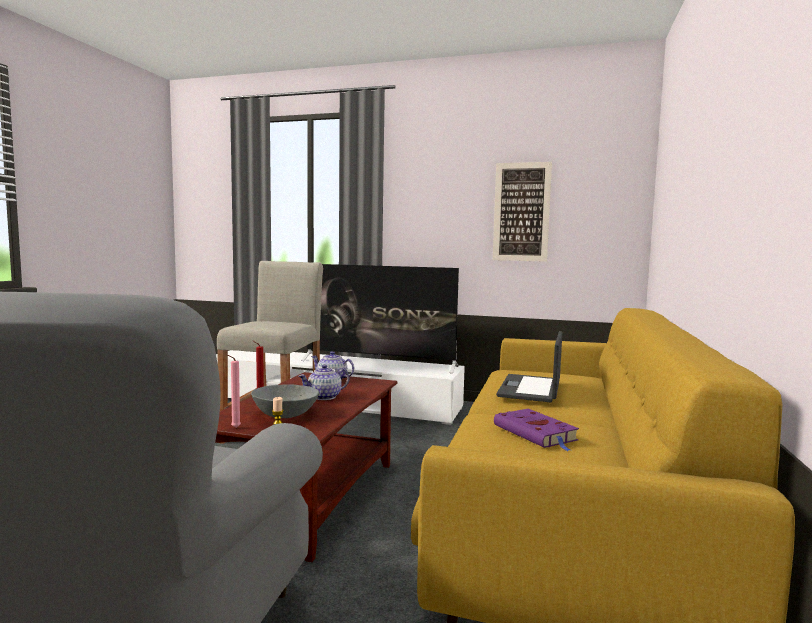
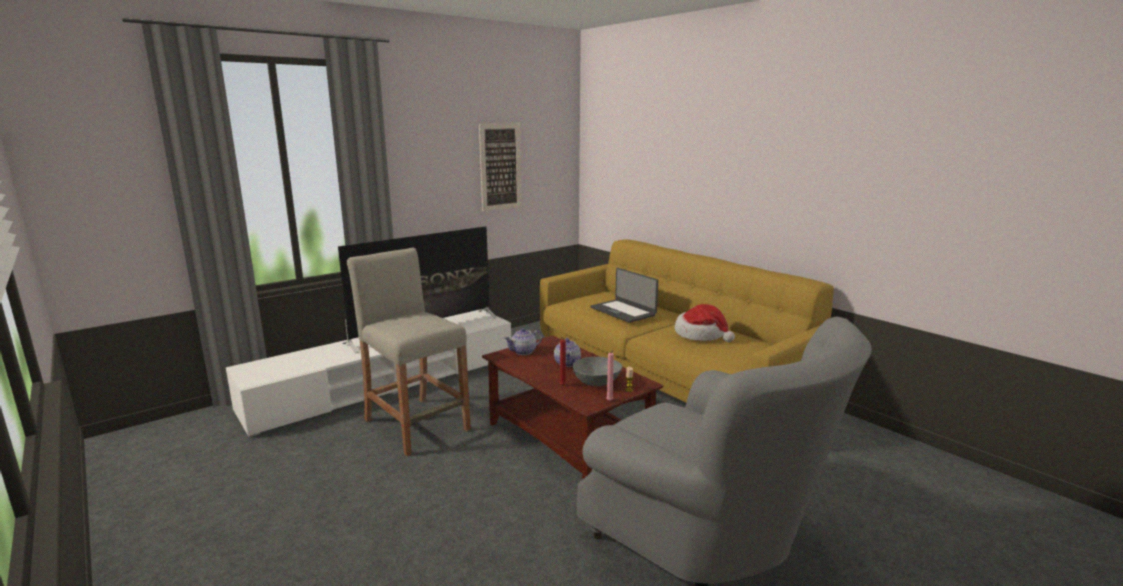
camera: 55 degrees left, 10 degrees up
purple book [494,409,579,451] -> hat [675,304,735,342]

